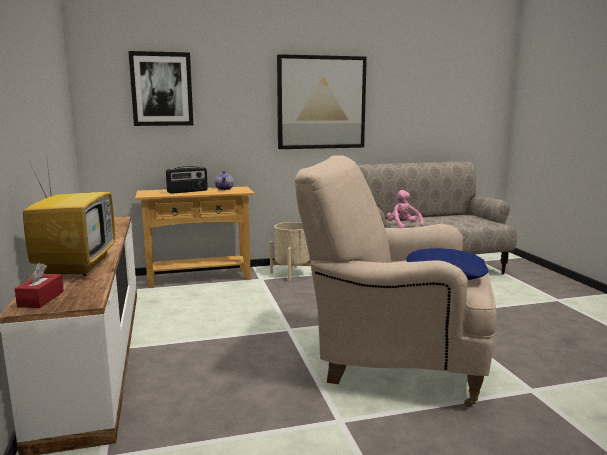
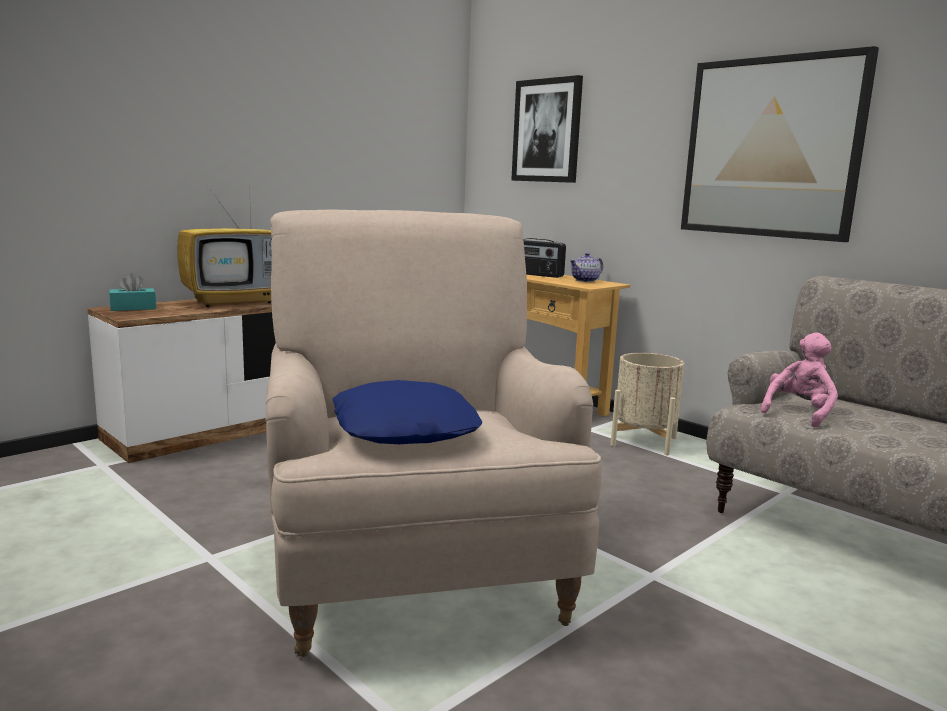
camera: 60 degrees right, 0 degrees up
red tissue box [15,263,64,308] -> turquoise tissue box [109,273,156,311]

